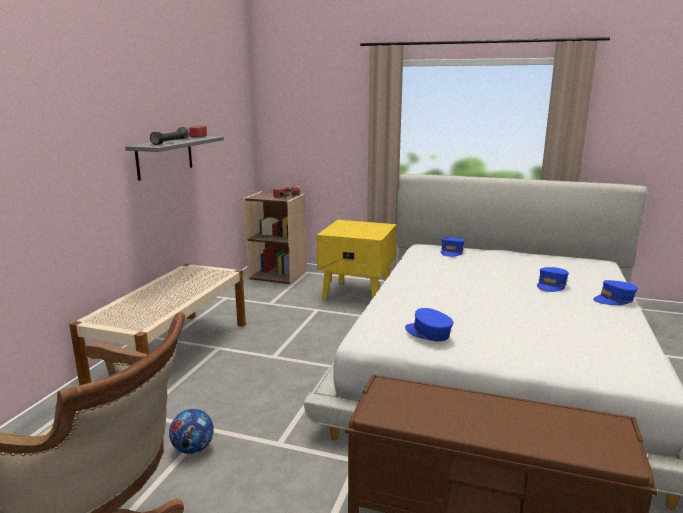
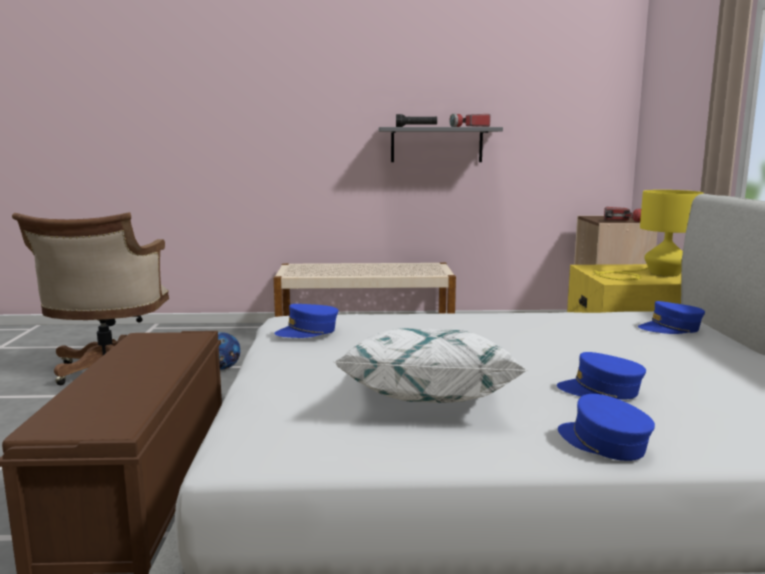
camera: 70 degrees right, 5 degrees down
blue cap [405,308,453,341] -> blue cap turned 135 degrees counterclockwise [274,304,338,338]
none -> white pillow [333,328,528,403]
none -> yellow table lamp [593,190,704,280]

